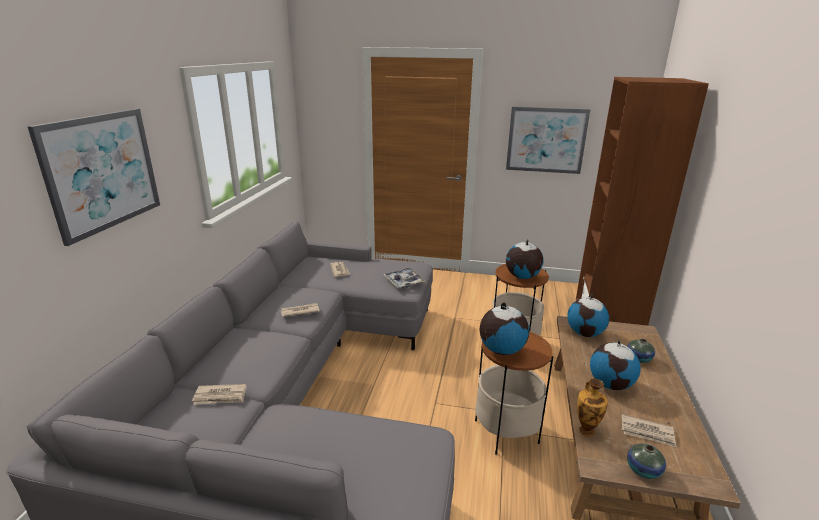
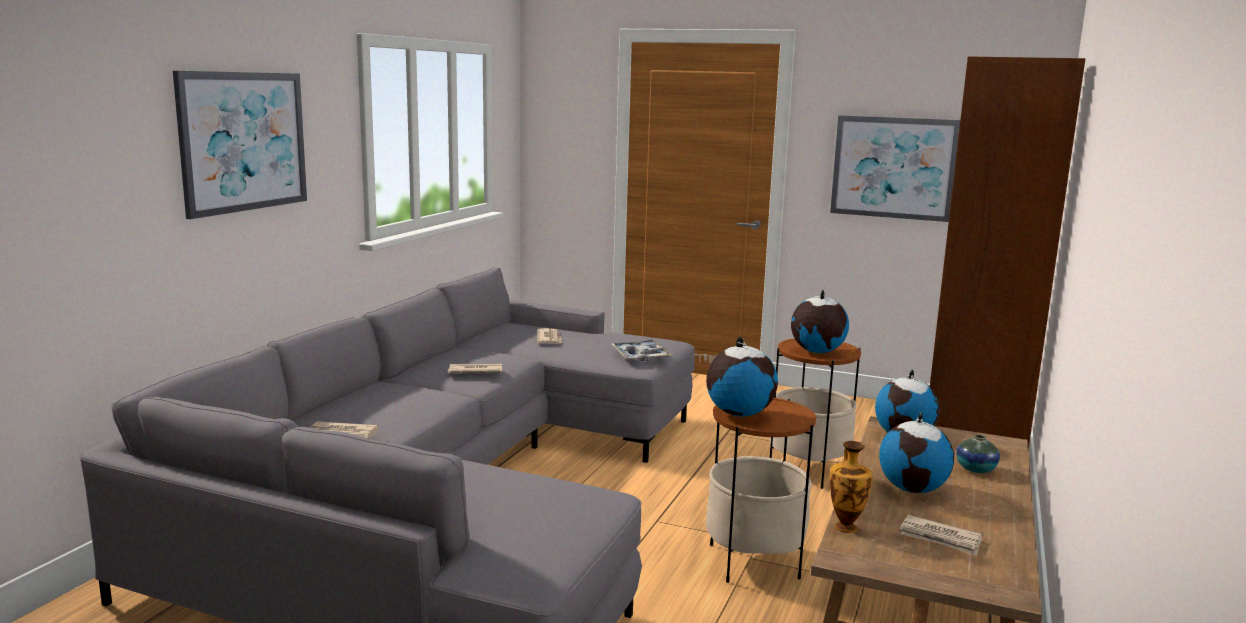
camera: 10 degrees right, 10 degrees down
vase [627,444,666,479] -> none

